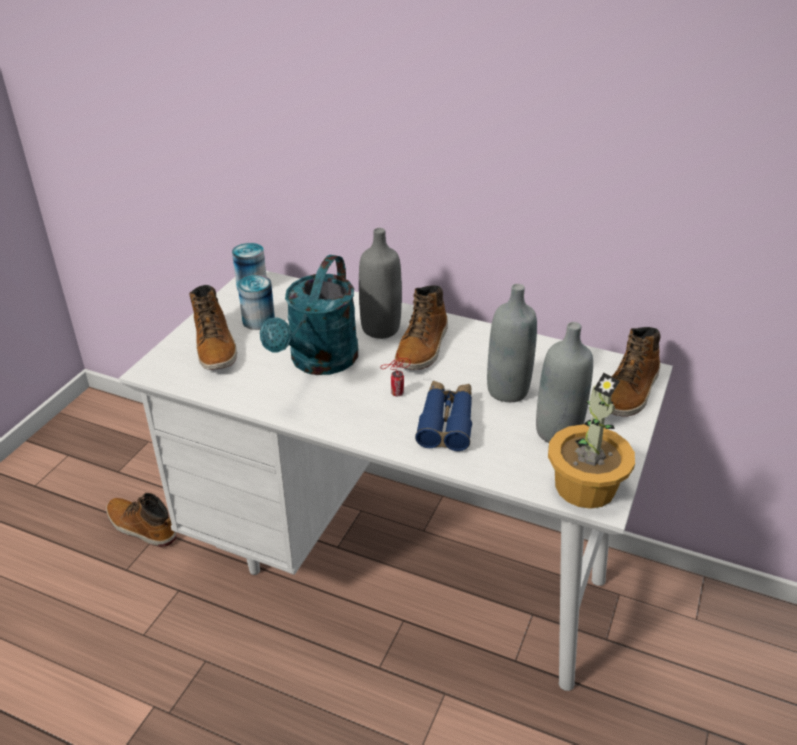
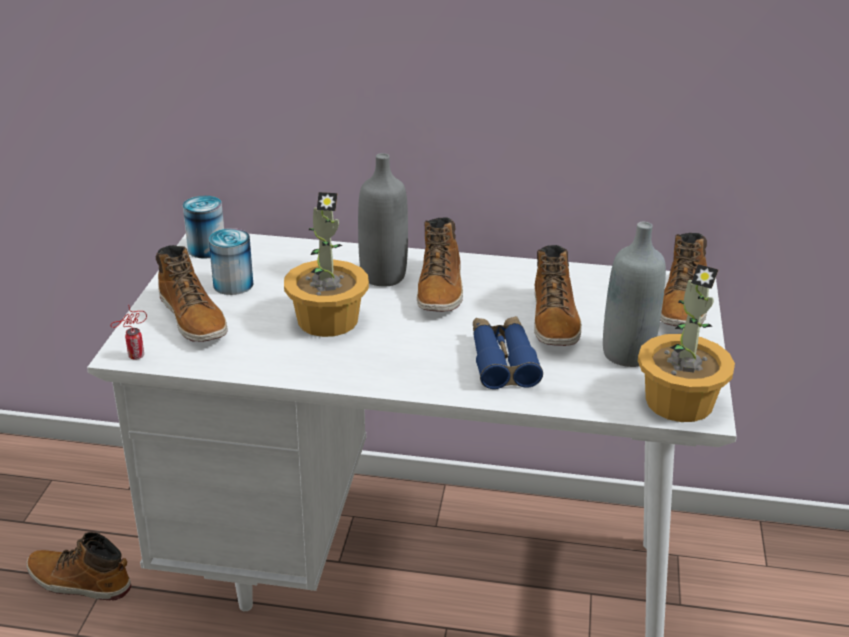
camera: 15 degrees left, 5 degrees down
turquoise watering can [260,255,358,375] -> potted plant [284,192,369,337]
can [380,353,411,396] -> can moved to [111,305,147,360]
grey bottle [487,284,537,402] -> boot [534,245,582,346]

